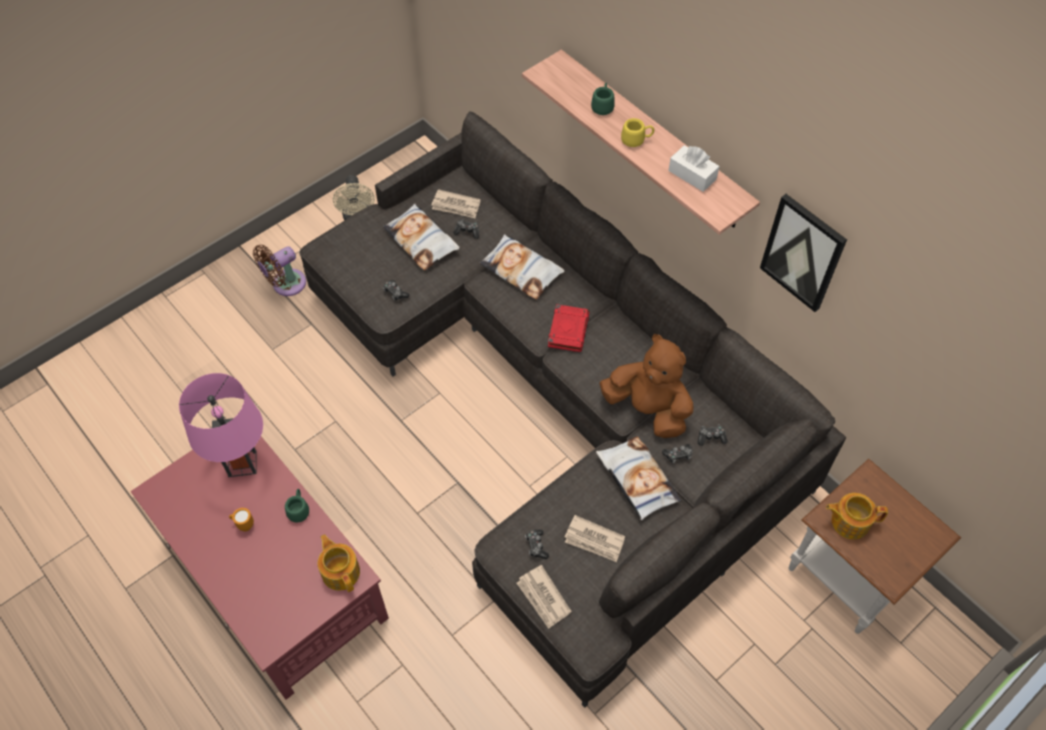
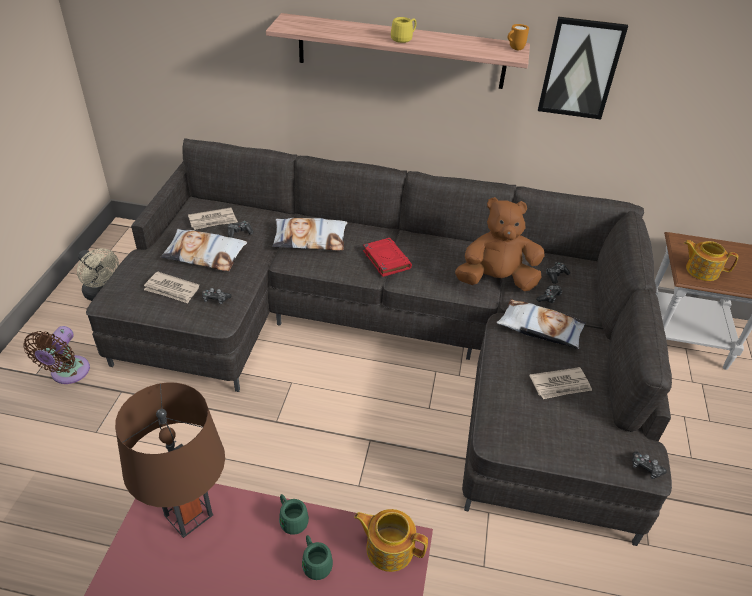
camera: 40 degrees left, 15 degrees down
pink table lamp [179,373,263,477] -> brown table lamp [115,382,225,538]
orange mug [229,508,254,531] -> orange mug moved to [508,24,529,50]
newspaper [517,565,572,629] -> newspaper moved to [144,272,199,303]
game controller [525,529,549,559] -> game controller moved to [632,451,667,479]
green mug [591,83,615,115] -> green mug moved to [302,535,333,580]
white tissue box [668,145,720,192] -> none
teapot [826,493,888,539] -> teapot turned 60 degrees clockwise [684,240,738,281]

